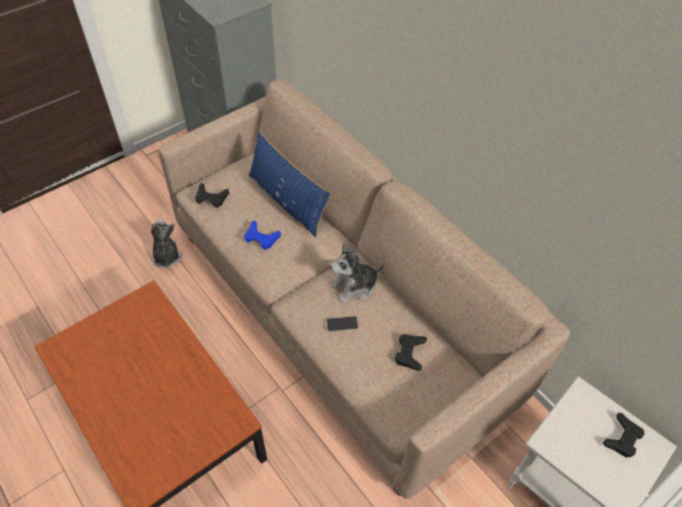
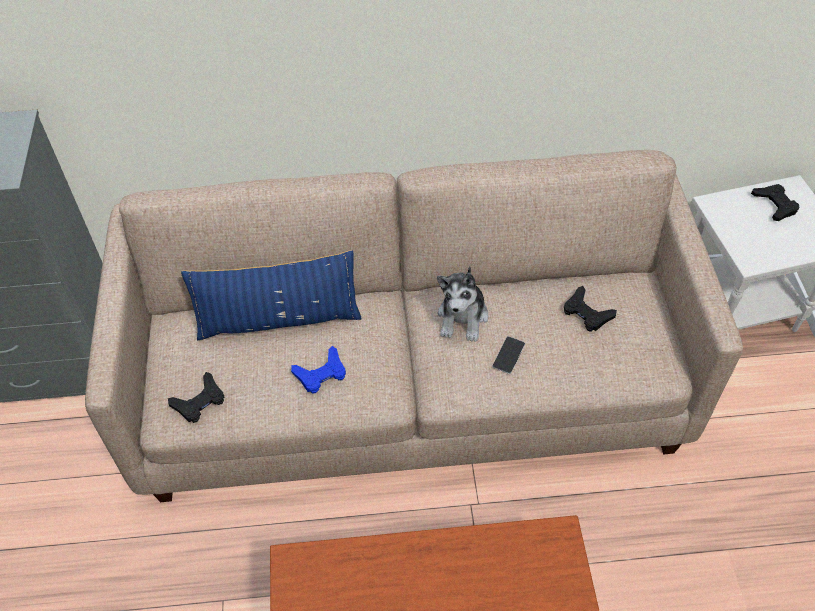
camera: 55 degrees left, 0 degrees up
plush toy [151,219,182,268] -> none

